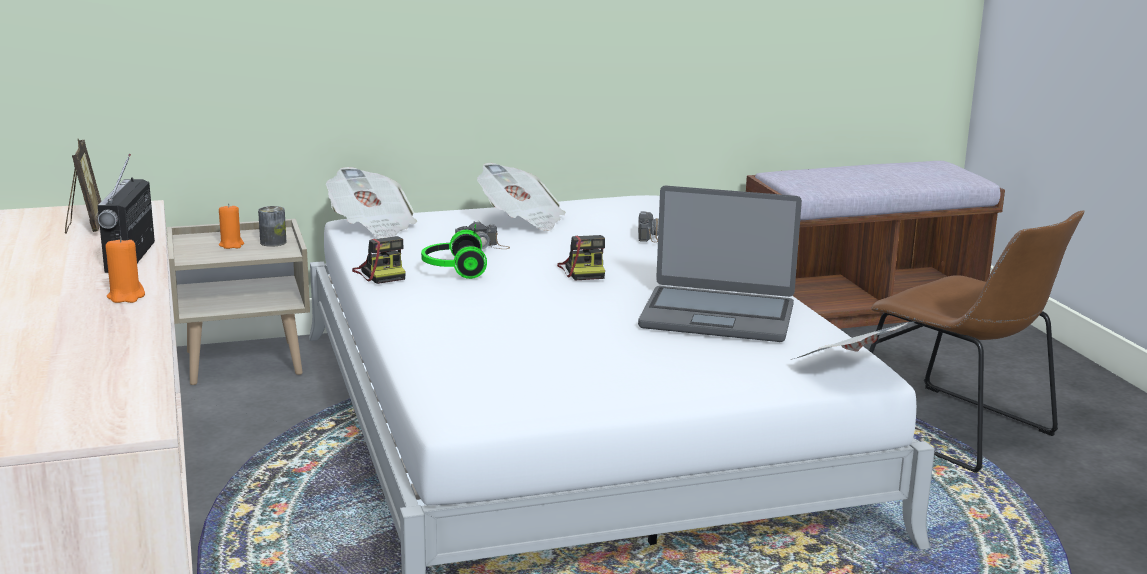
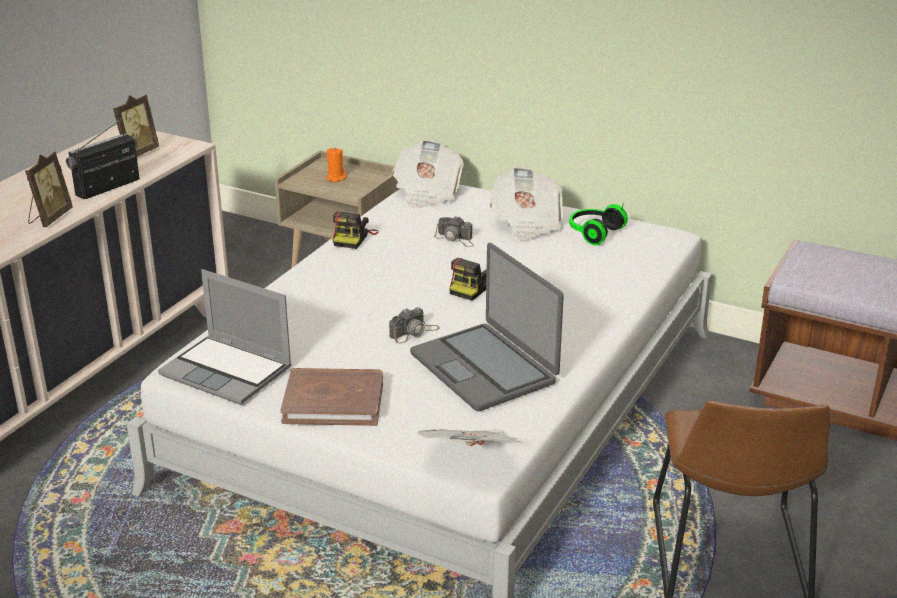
camera: 45 degrees right, 10 degrees up
orange candle [106,236,145,303] -> picture frame [25,152,73,227]
can [258,206,287,247] -> none
headphones [421,224,487,279] -> headphones moved to [569,203,628,245]
camera [638,211,659,242] -> camera moved to [389,307,440,343]
none -> laptop [158,269,292,405]
none -> brown book [280,368,383,426]

